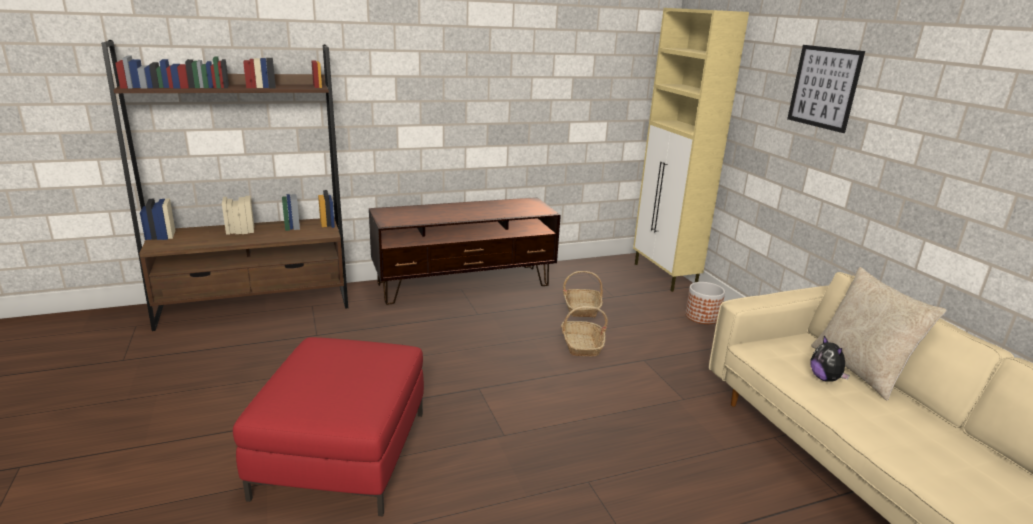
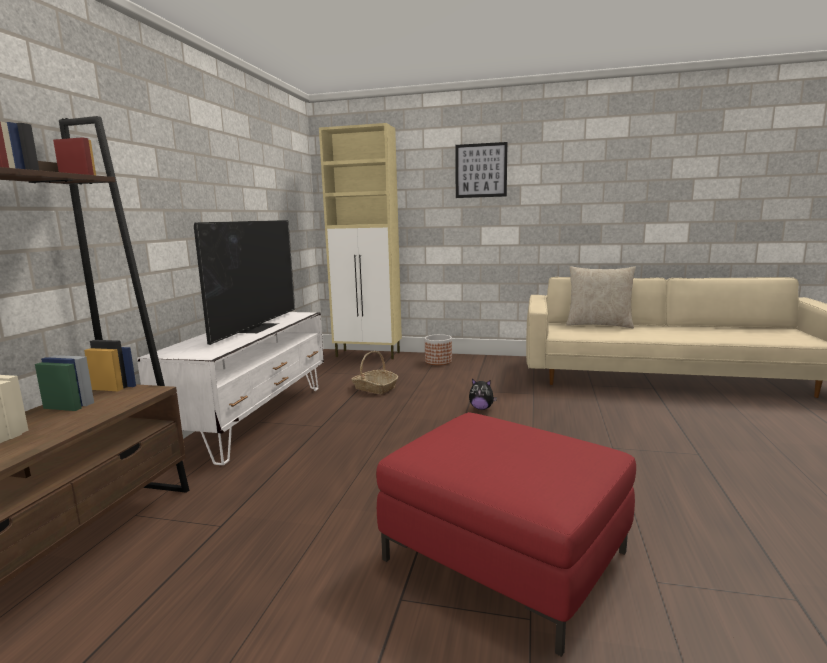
camera: 55 degrees left, 10 degrees down
brown tv stand [369,197,561,305] -> white tv stand [137,312,324,465]
basket [561,306,608,356] -> none
plush toy [810,336,850,382] -> plush toy moved to [469,379,497,410]
none -> television [194,220,295,345]

